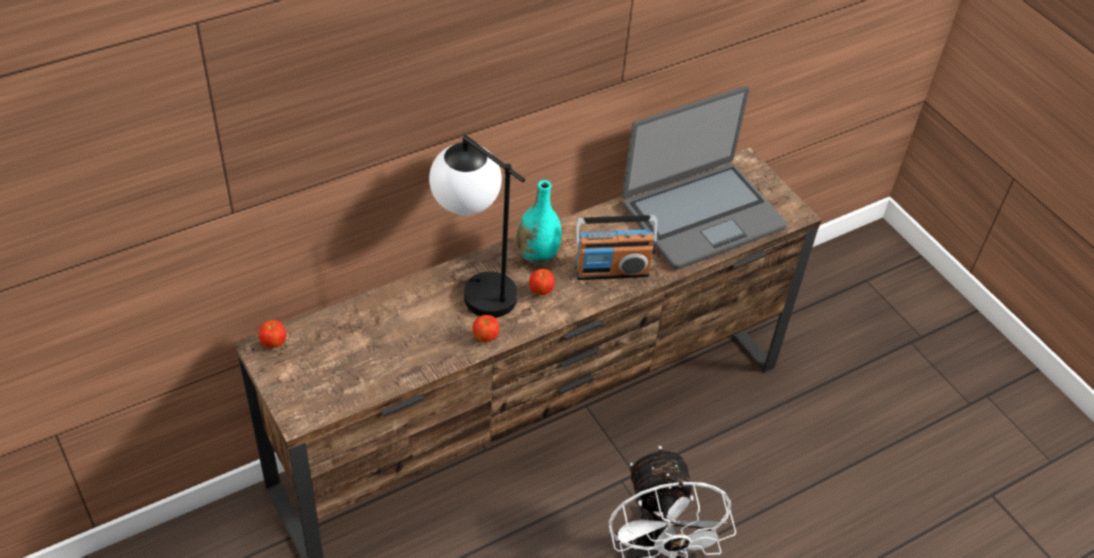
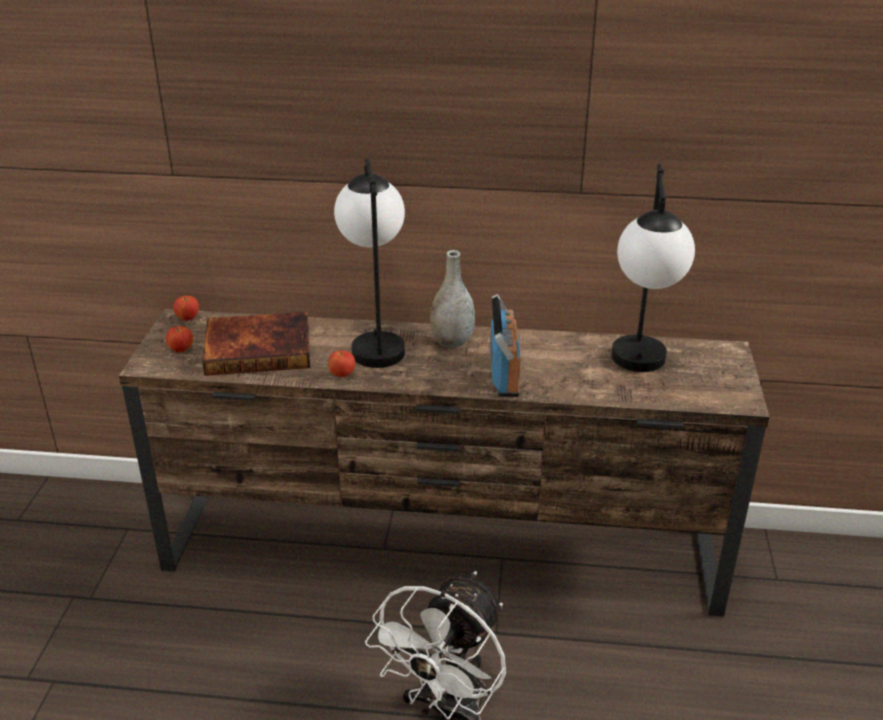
camera: 40 degrees right, 15 degrees down
turquoise vase [517,180,562,264] -> grey vase [430,250,475,348]
apple [529,269,554,295] -> apple moved to [166,326,193,352]
radio [575,215,657,280] -> radio turned 120 degrees counterclockwise [490,294,520,397]
laptop [622,86,787,270] -> table lamp [611,164,695,372]
none -> book [202,312,310,376]

